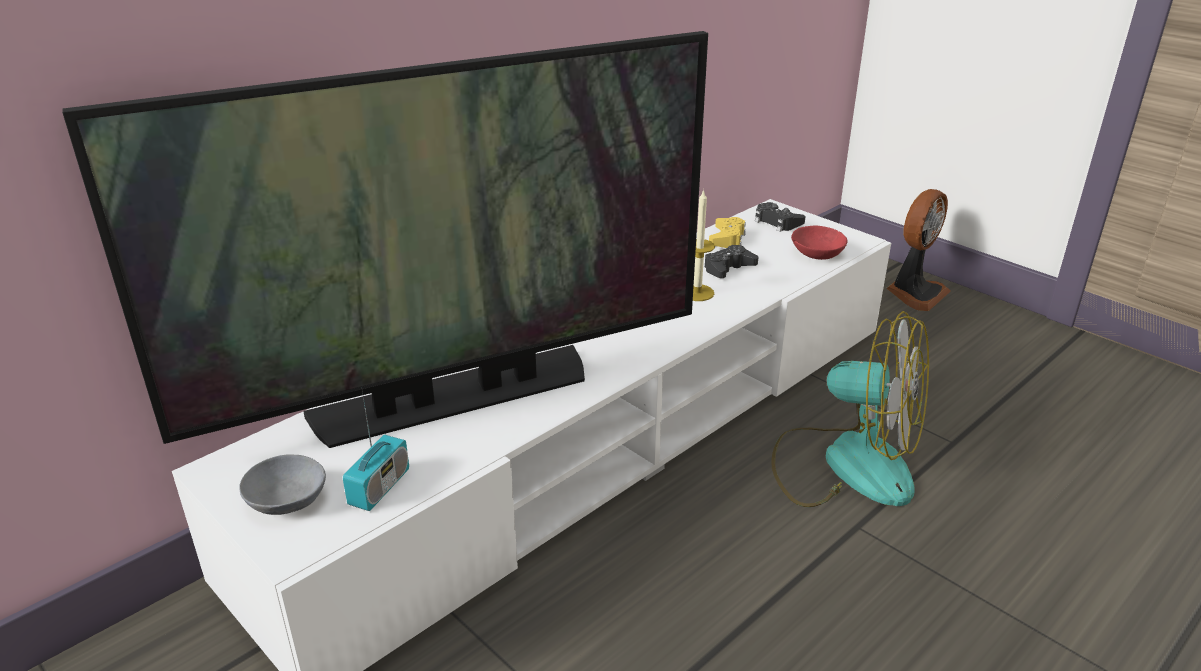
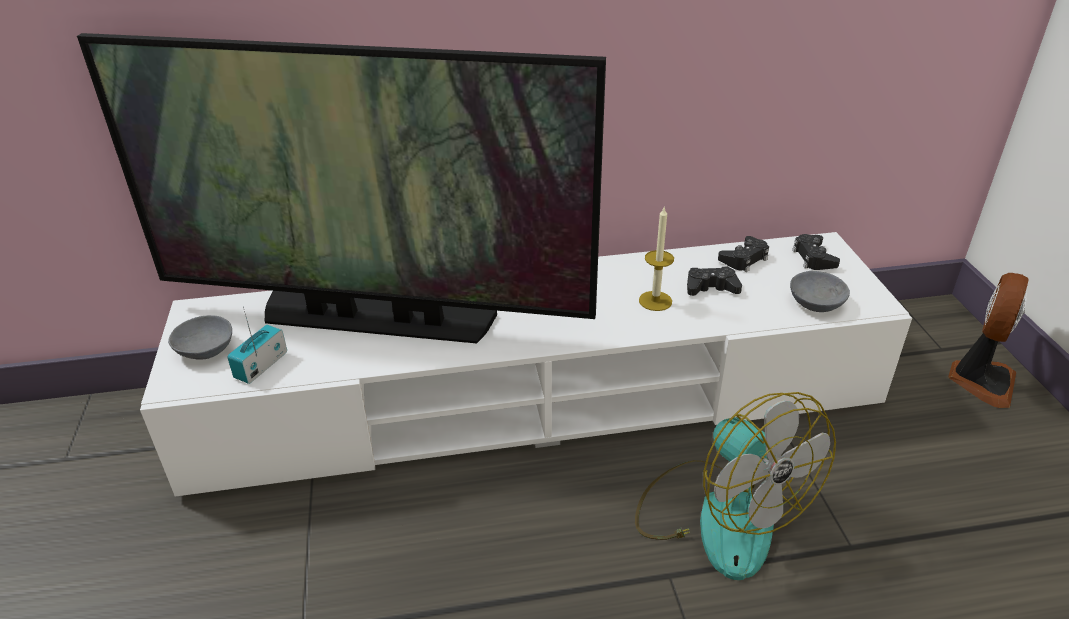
camera: 35 degrees right, 5 degrees up
radio [343,391,409,511] -> radio turned 150 degrees clockwise [227,307,287,384]
yellow game controller [709,217,746,248] -> black game controller [718,236,769,272]
red bowl [791,226,847,260] -> grey bowl [790,271,850,312]
fan [887,189,951,311] -> fan turned 45 degrees counterclockwise [948,273,1028,408]

